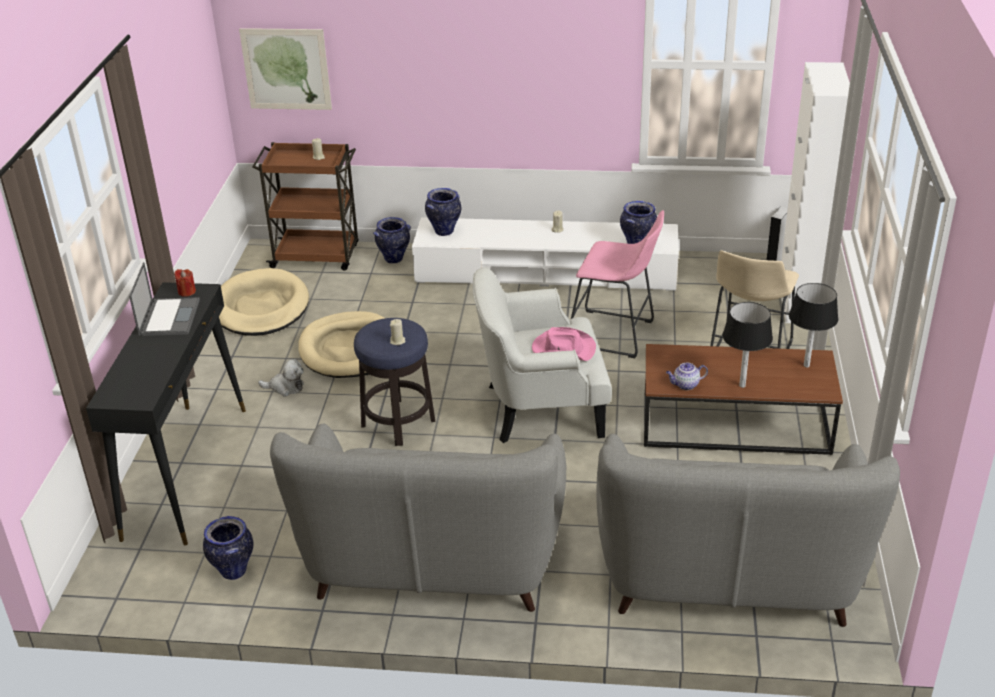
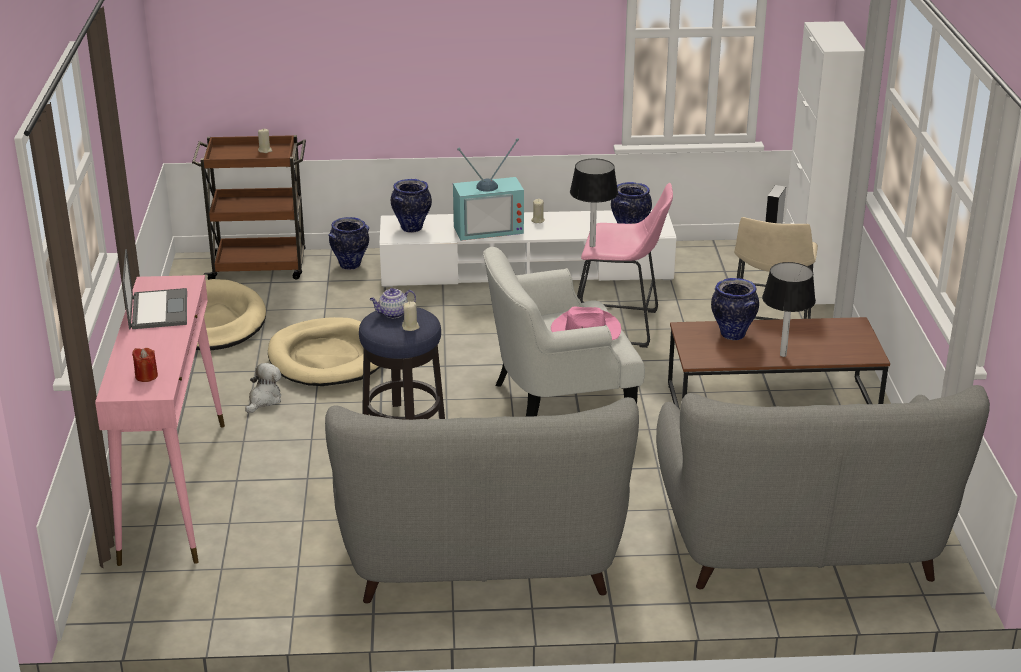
camera: 10 degrees left, 5 degrees down
black console table [86,282,246,545] -> pink console table [95,275,225,566]
red candle [174,269,196,297] -> red candle moved to [132,348,158,382]
vase [203,516,254,580] -> vase moved to [711,278,759,340]
picture [239,28,332,110] -> none
plush toy [258,359,304,396] -> plush toy turned 60 degrees counterclockwise [245,363,281,413]
teapot [666,363,708,390] -> teapot moved to [369,288,416,318]
black table lamp [789,283,838,367] -> black table lamp moved to [570,158,618,247]
none -> television [453,138,524,241]

